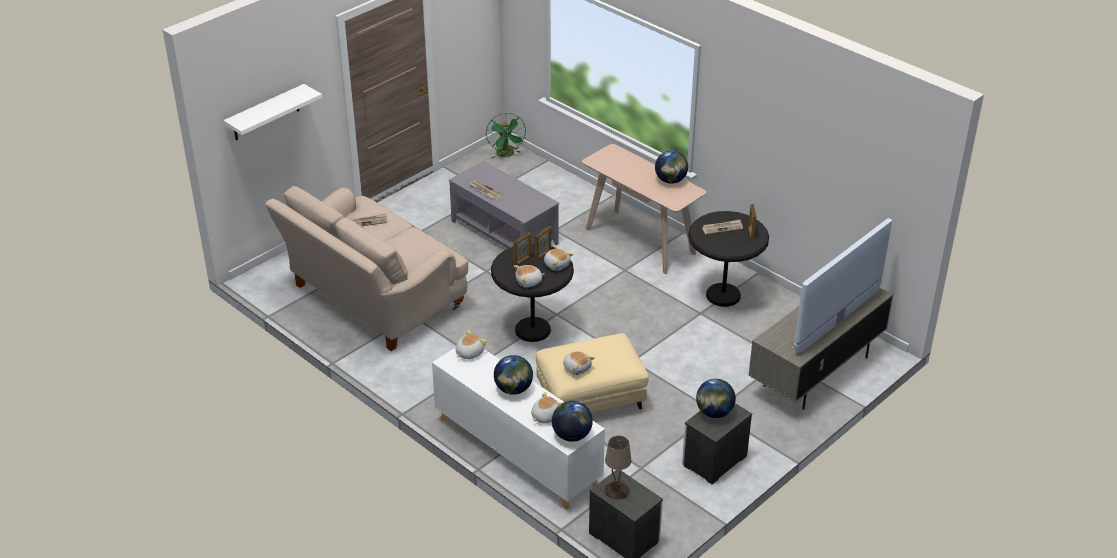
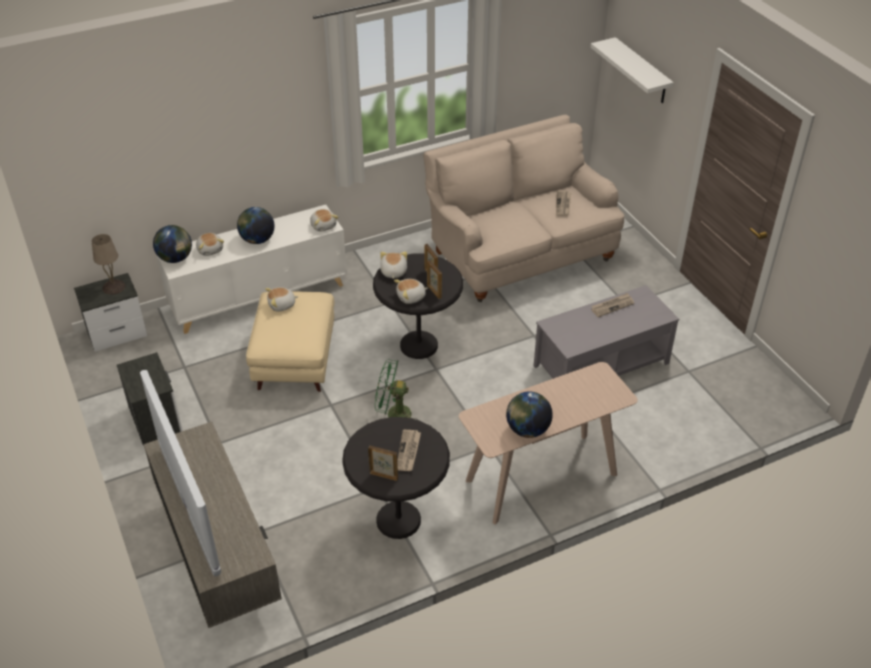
camera: 110 degrees right, 5 degrees up
green fan [486,113,526,158] -> green fan moved to [375,359,418,420]
globe [696,379,736,418] -> none

